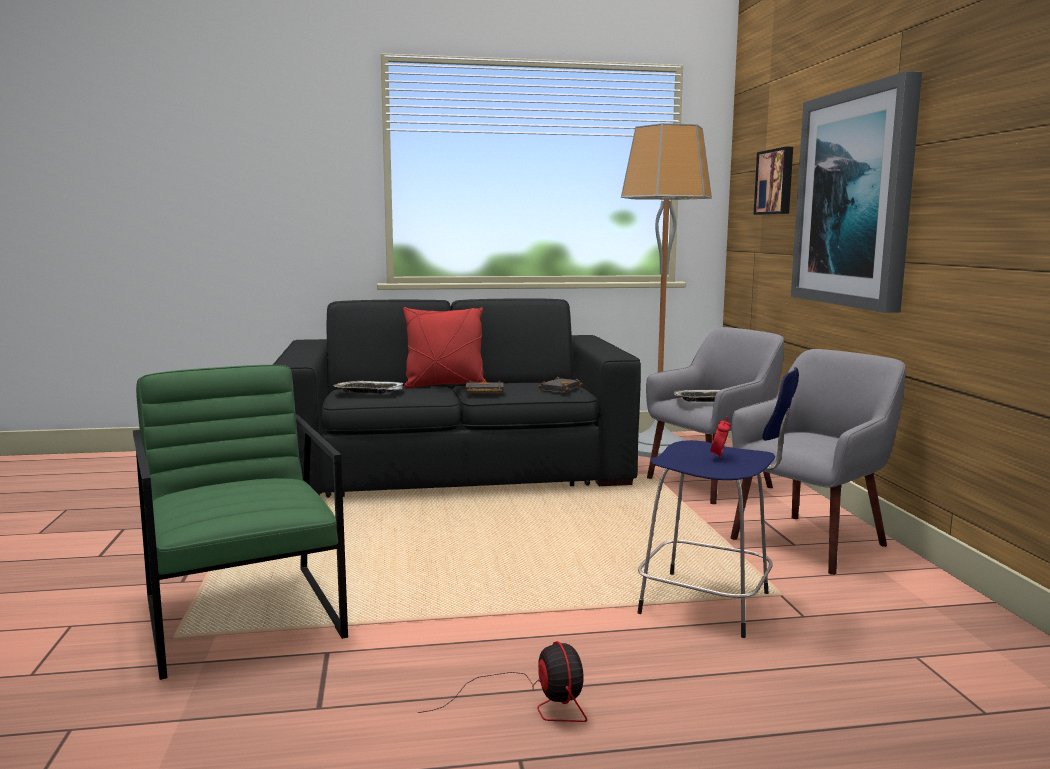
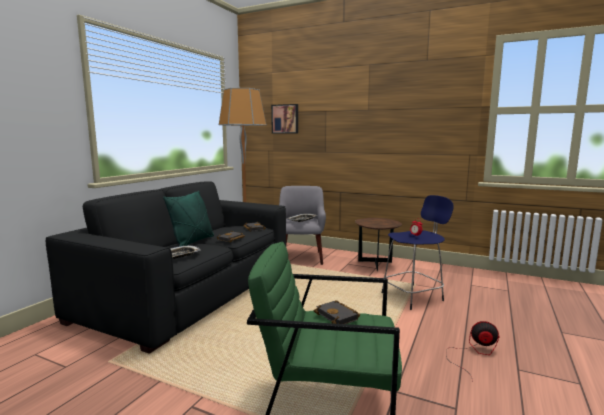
camera: 55 degrees left, 0 degrees up
red pillow [403,307,486,388] -> green pillow [163,191,214,246]
grey armchair [731,349,905,575] -> brown side table [355,218,402,271]
picture [791,71,922,313] -> none
none -> black book [314,300,360,324]

